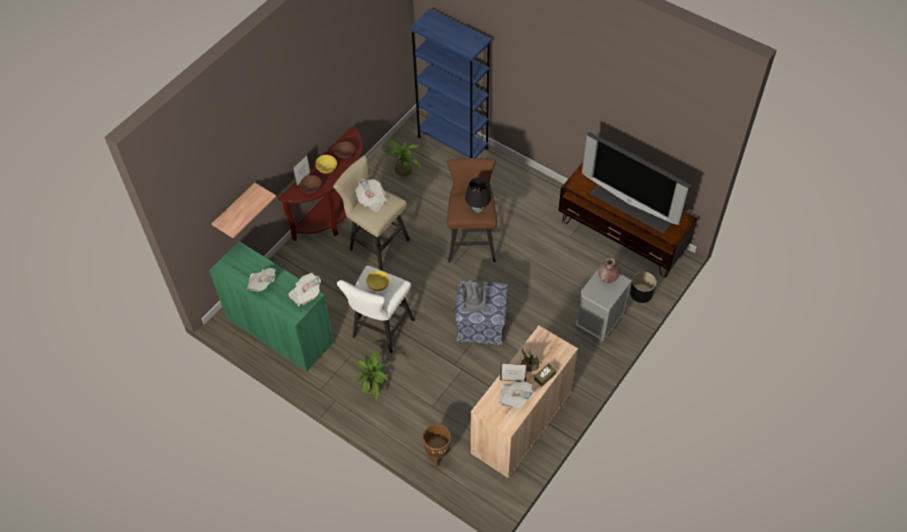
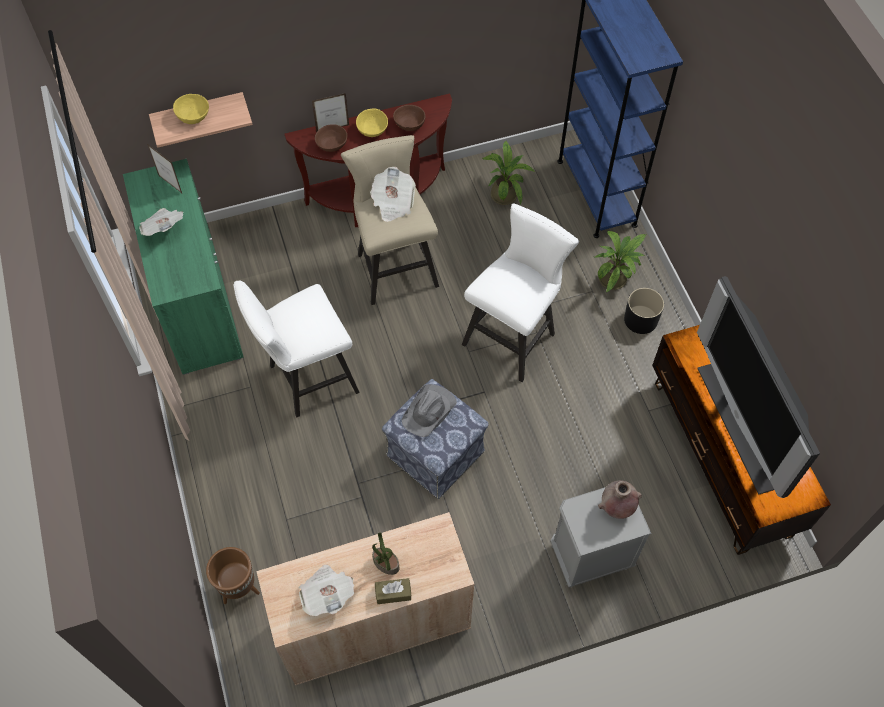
camera: 35 degrees right, 5 degrees up
newspaper [289,273,321,307] -> none
potted plant [354,349,388,401] -> potted plant moved to [595,230,646,292]
yellow bowl [366,271,389,291] -> yellow bowl moved to [173,94,209,124]
brown stool [447,158,497,262] -> white stool [462,203,579,382]
black table lamp [465,178,491,213] -> none
picture frame [500,363,528,382] -> picture frame moved to [147,144,182,193]
black planter [630,272,656,303] -> black planter moved to [624,288,664,334]

